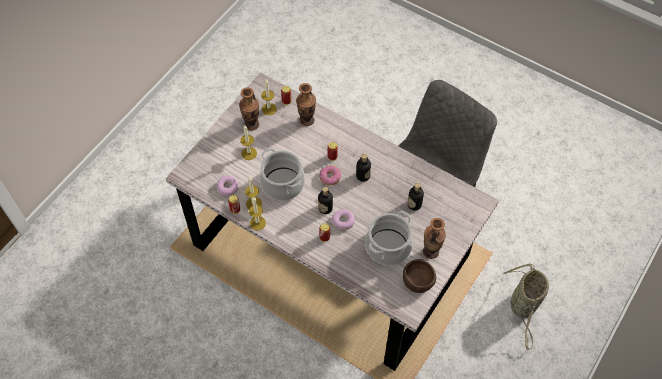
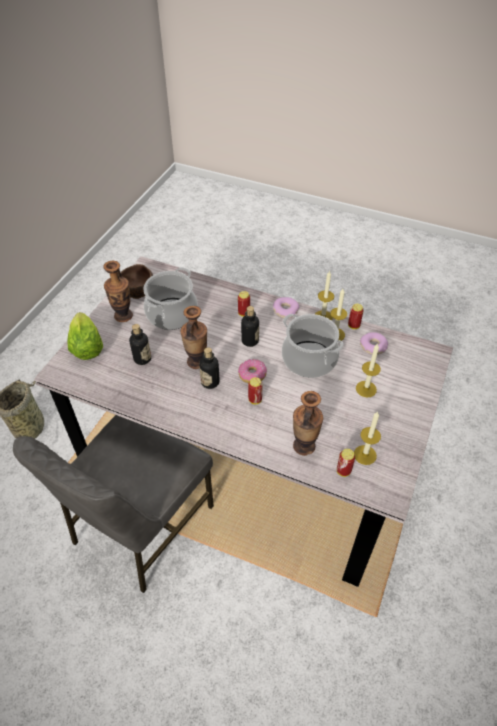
camera: 170 degrees right, 10 degrees down
vase [239,87,259,131] -> vase moved to [180,306,207,369]
donut [332,209,355,230] -> donut moved to [273,297,299,319]
none -> lettuce [67,312,103,360]

